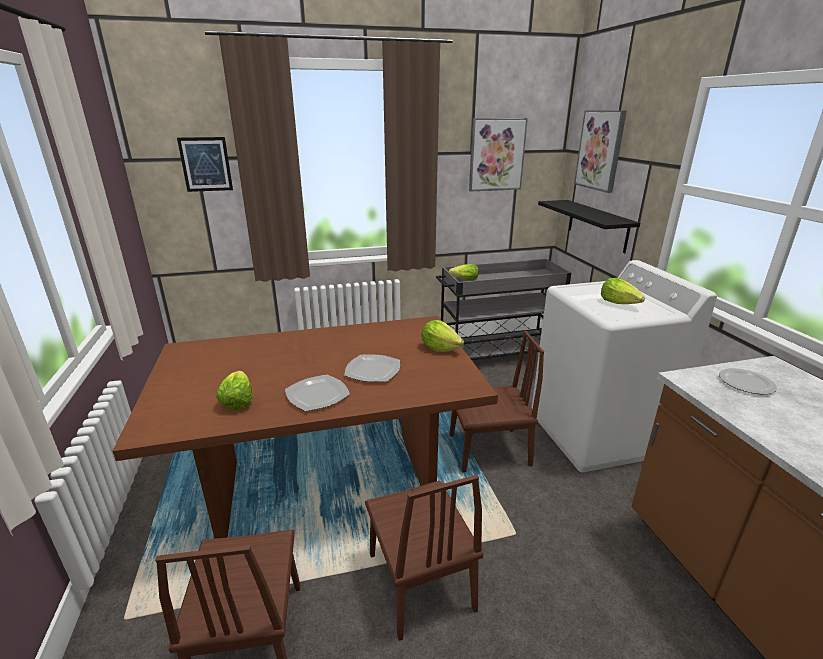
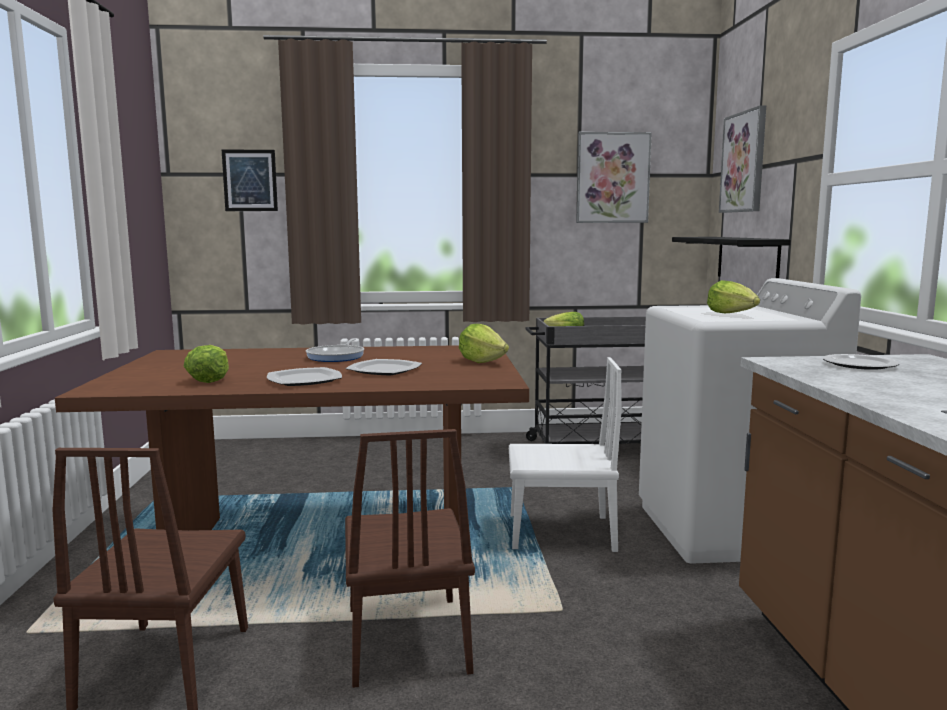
camera: 10 degrees right, 15 degrees down
brown chair [449,331,544,472] -> white chair [509,357,622,552]
none -> frying pan [306,338,364,362]

